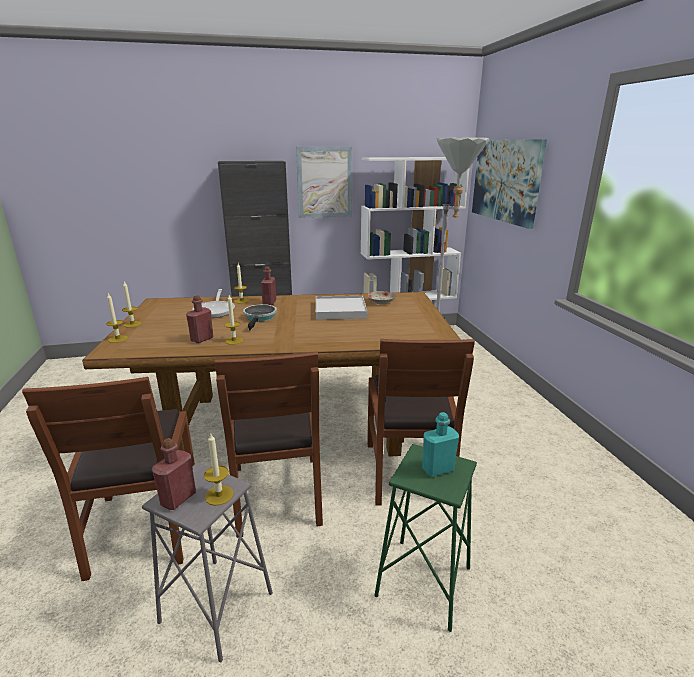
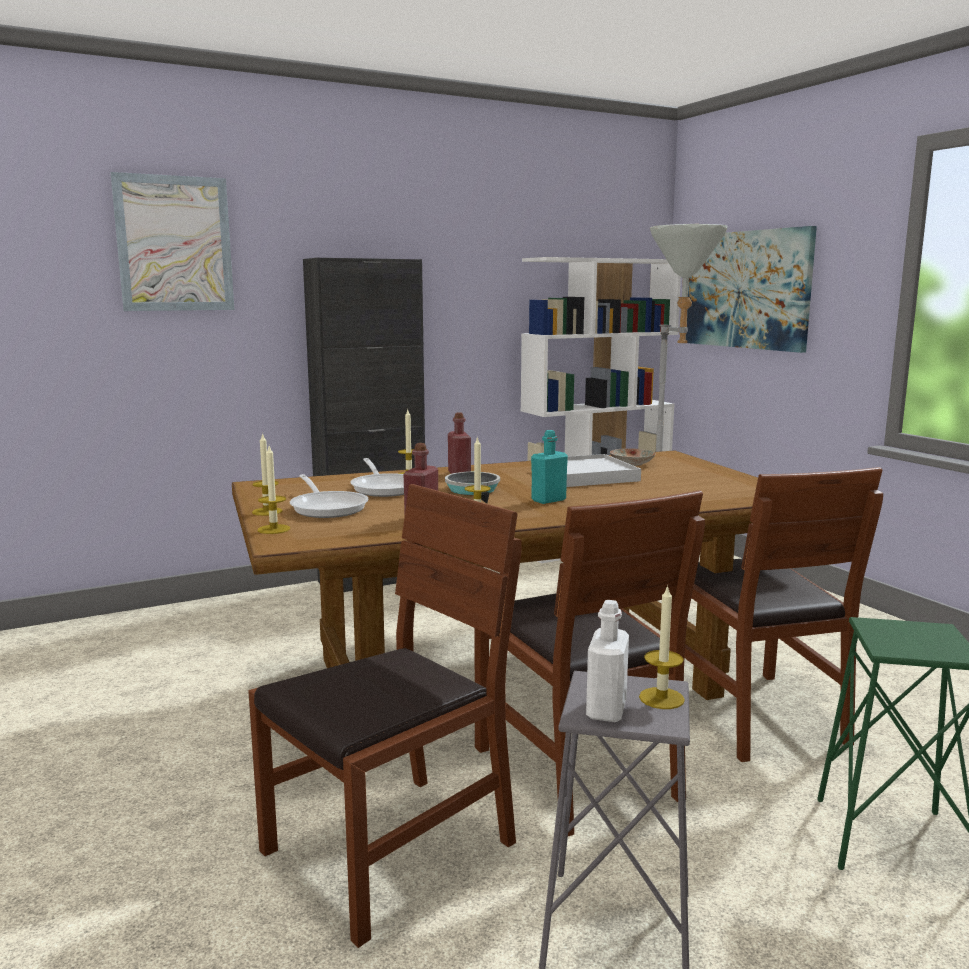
camera: 15 degrees left, 10 degrees down
brown chair [22,377,195,581] -> brown chair turned 105 degrees counterclockwise [248,484,522,948]
red bottle [152,438,196,510] -> white bottle [586,600,629,722]
picture [296,146,352,218] -> picture moved to [111,172,234,311]
turquoise bottle [422,412,459,477] -> turquoise bottle moved to [531,430,568,504]
none -> frying pan [290,474,369,518]

